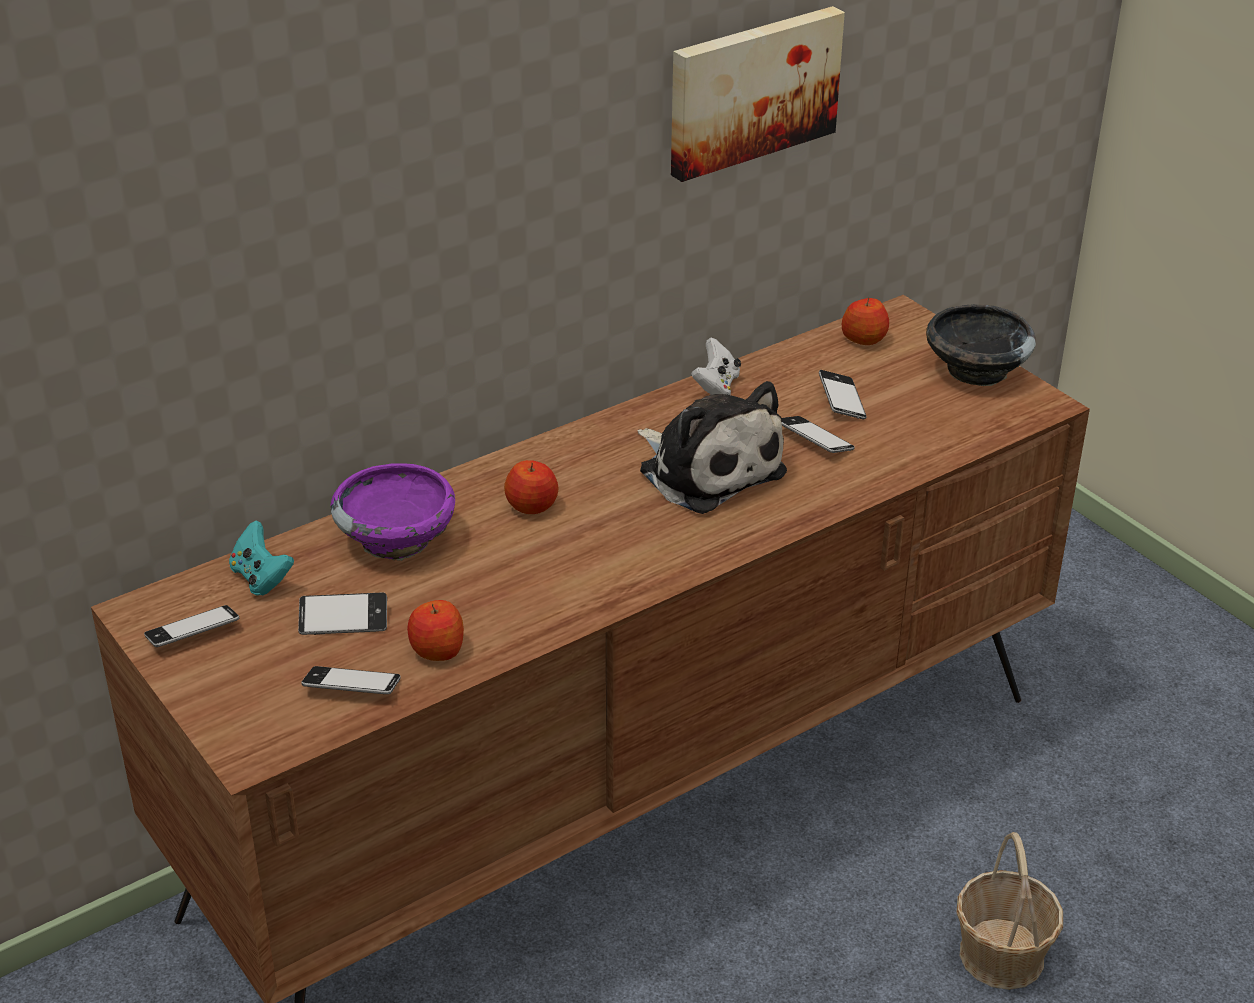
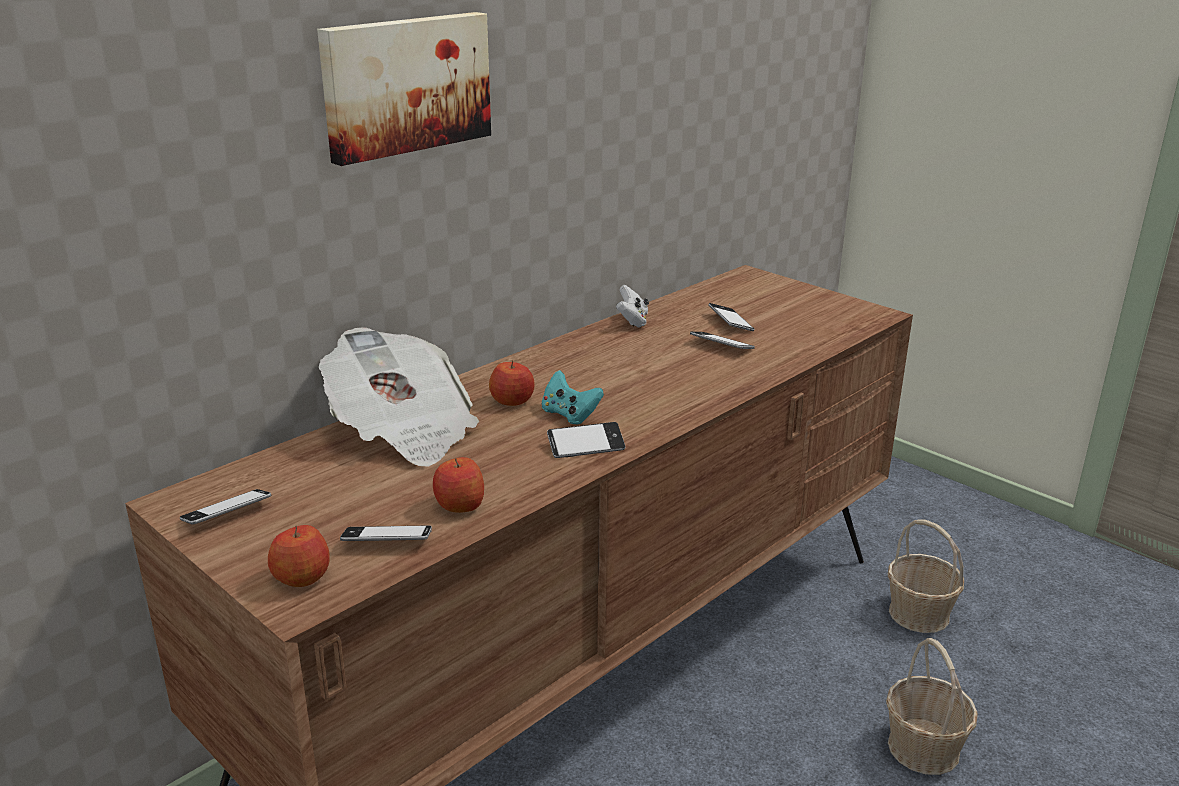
camera: 10 degrees left, 10 degrees down
turquoise game controller [229,521,294,596] -> turquoise game controller moved to [542,370,604,425]
phone [298,592,387,635] -> phone moved to [547,422,625,458]
purple bowl [330,463,455,561] -> newspaper [319,327,479,467]
plush toy [637,381,787,514] -> none
picture [671,6,845,182] -> picture moved to [317,12,491,166]
apple [842,297,889,345] -> apple moved to [268,525,330,587]
black bowl [926,304,1036,386] -> none
none -> basket [888,519,964,633]

